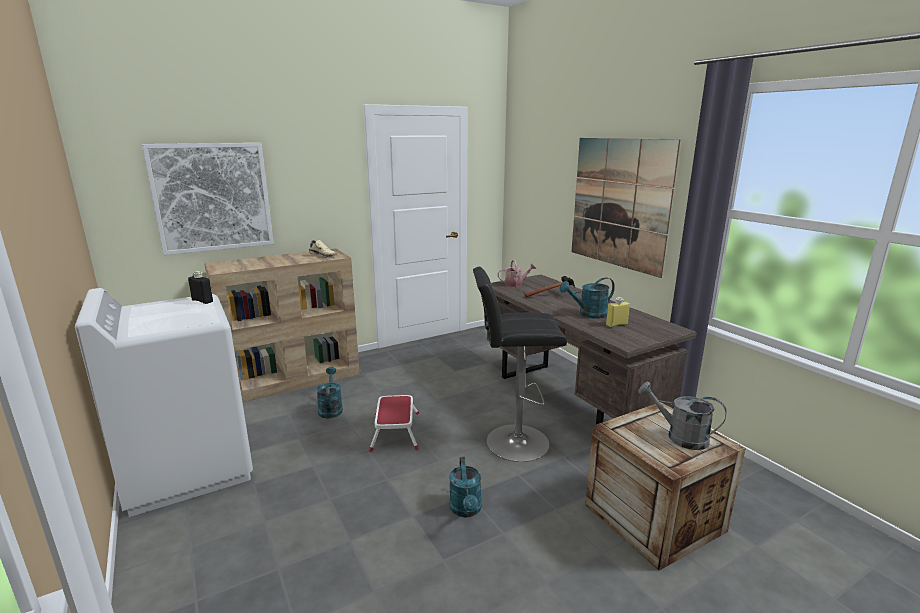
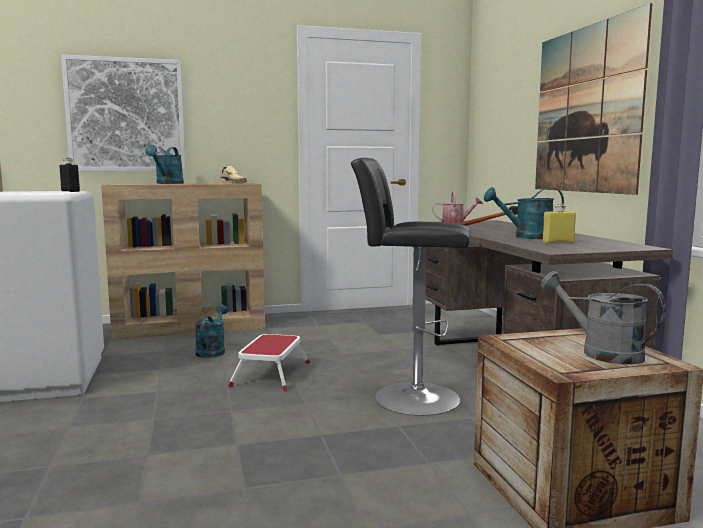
camera: 15 degrees right, 10 degrees down
turquoise watering can [449,457,482,517] -> turquoise watering can moved to [145,145,184,184]

